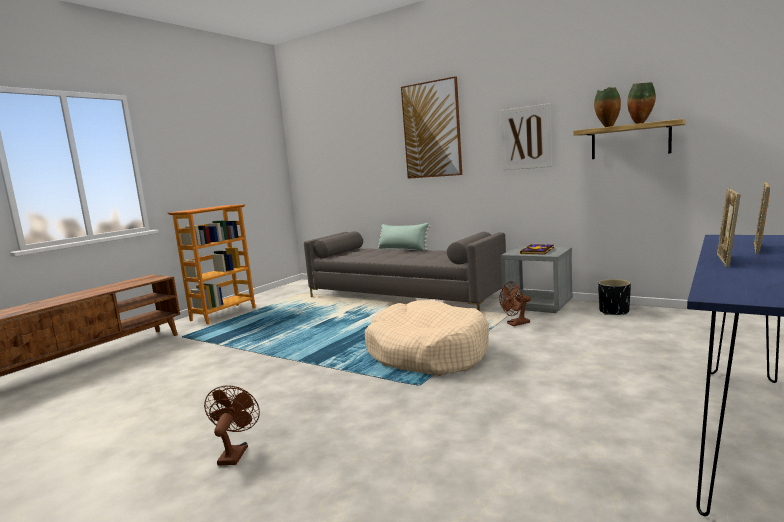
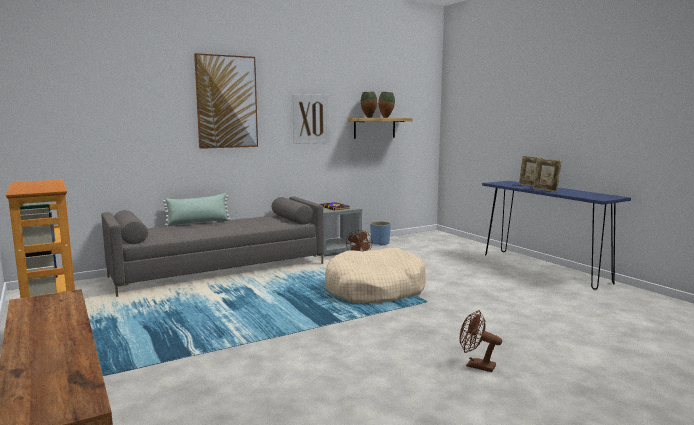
camera: 65 degrees left, 0 degrees up
black planter [598,279,631,315] -> blue planter [370,221,391,246]

